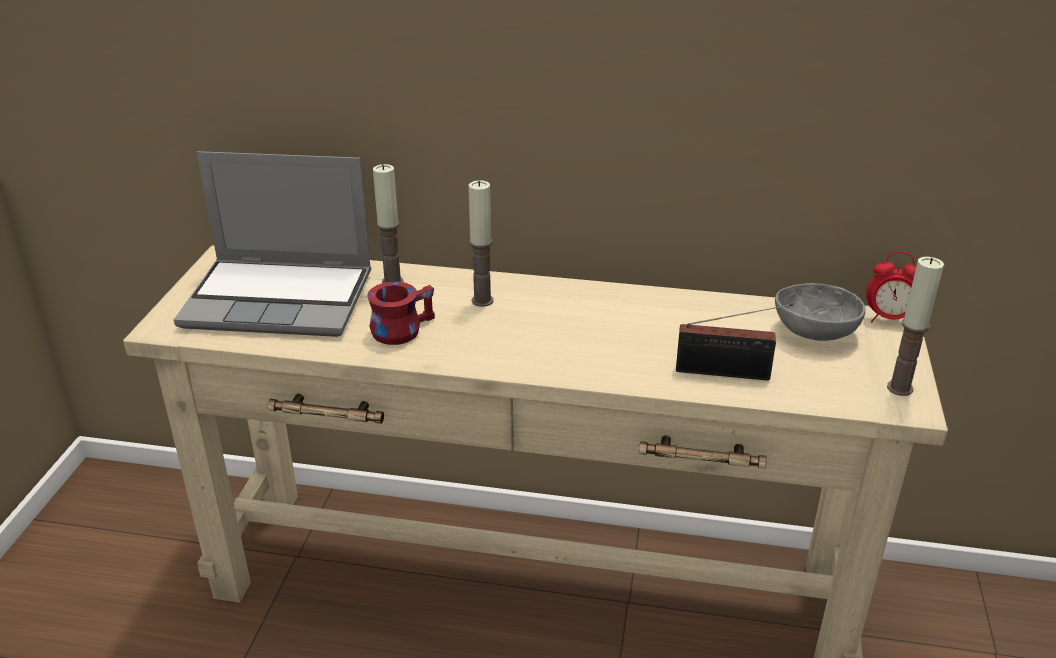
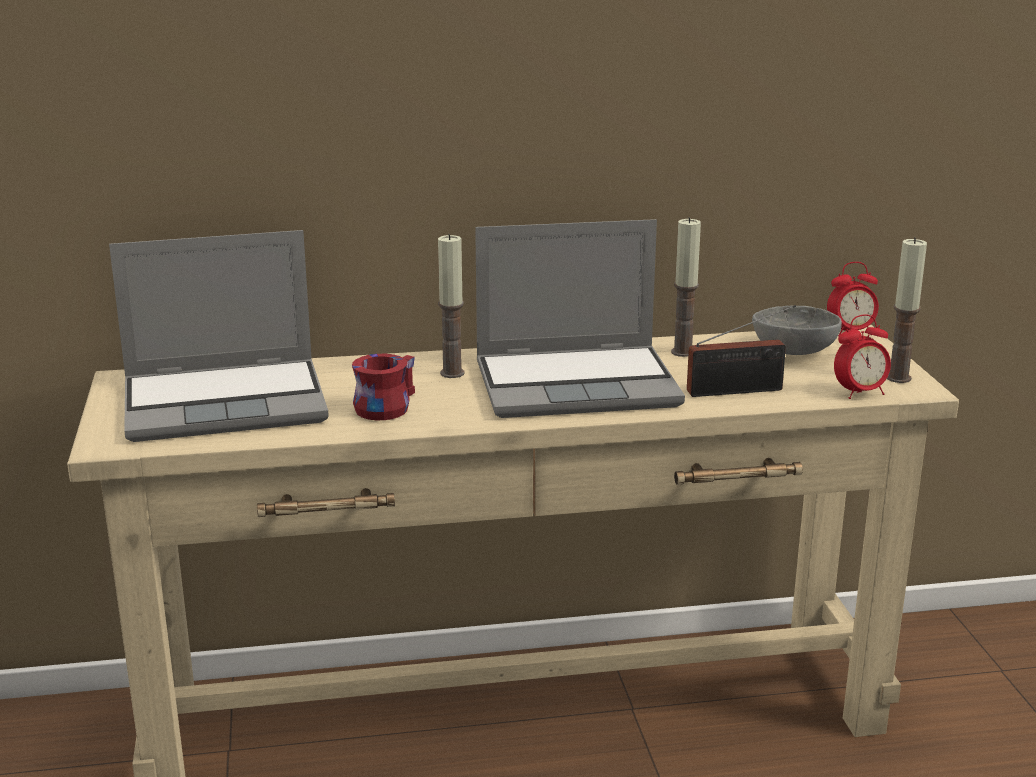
camera: 20 degrees left, 10 degrees down
candle [373,164,404,283] -> candle moved to [671,217,701,357]
none -> laptop [475,219,685,418]
none -> alarm clock [834,314,891,399]

